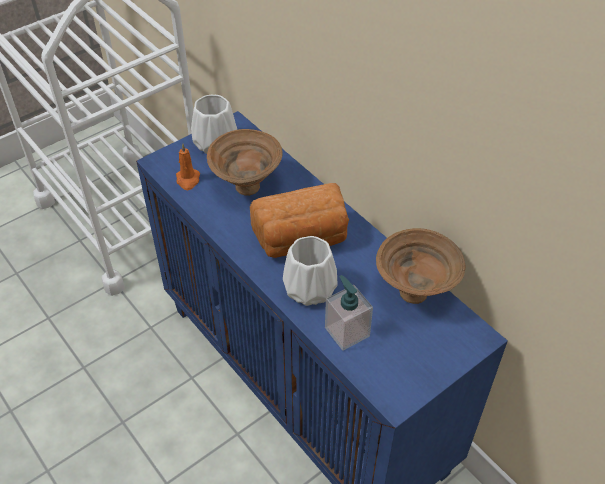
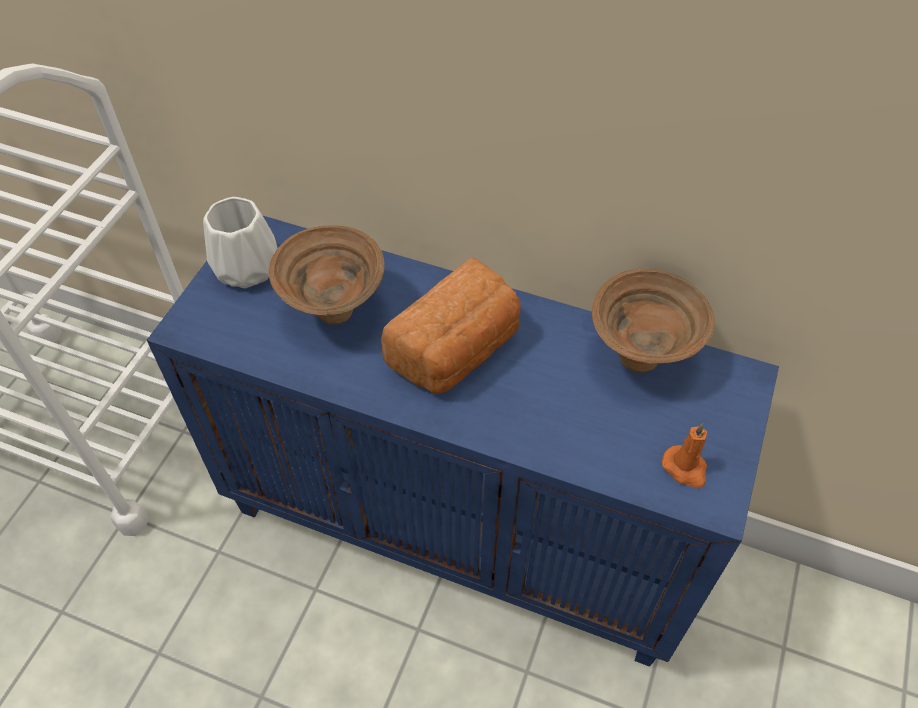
camera: 30 degrees left, 5 degrees up
orange candle [176,143,200,190] -> orange candle moved to [662,423,707,489]
white vase [283,236,338,306] -> none
soap dispenser [325,275,373,351] -> none

